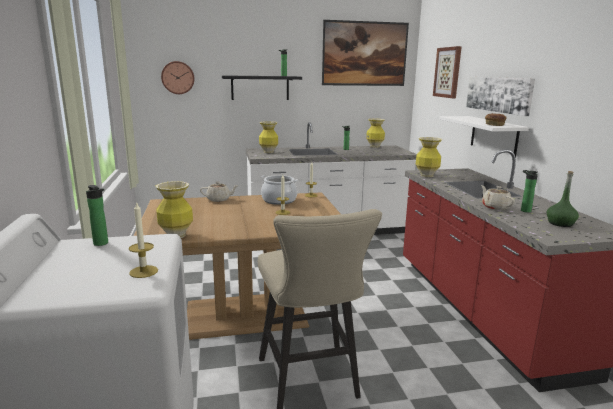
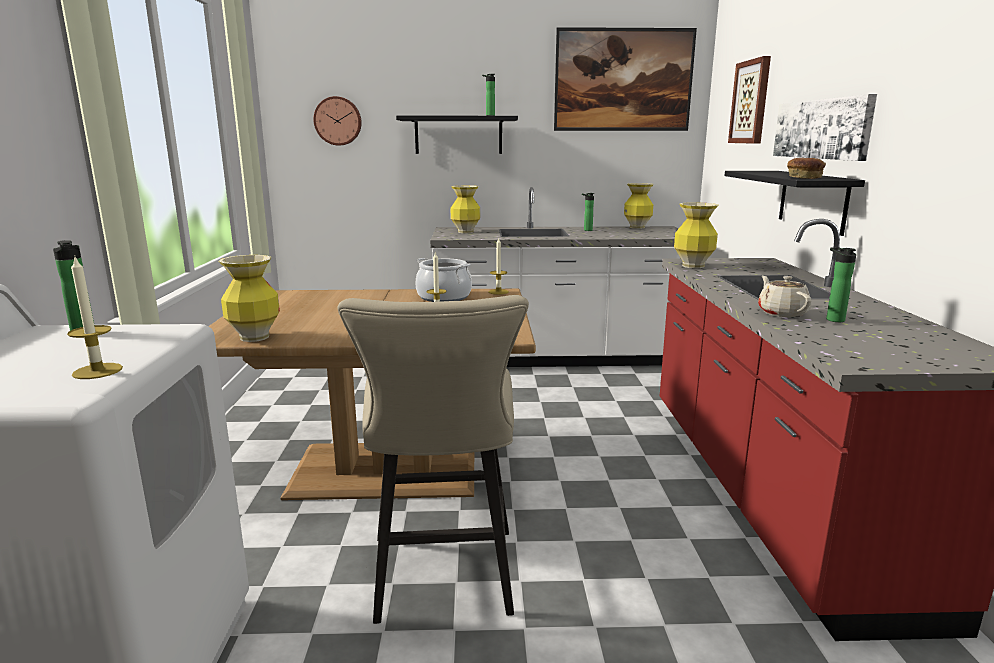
camera: 10 degrees right, 0 degrees up
beige teapot [200,182,239,202] -> none
white shelf [439,116,529,158] -> black shelf [724,171,865,236]
green bottle [546,171,579,227] -> none

